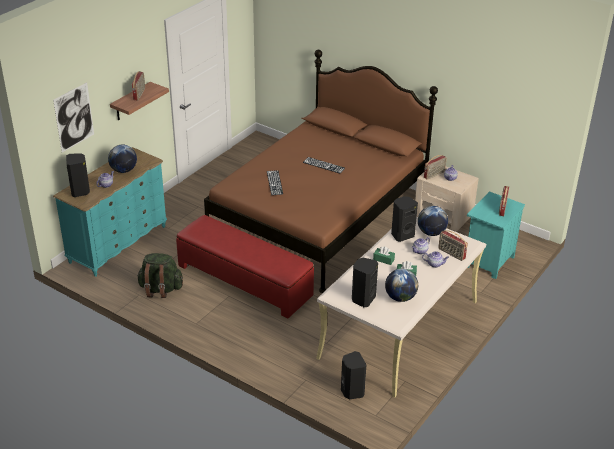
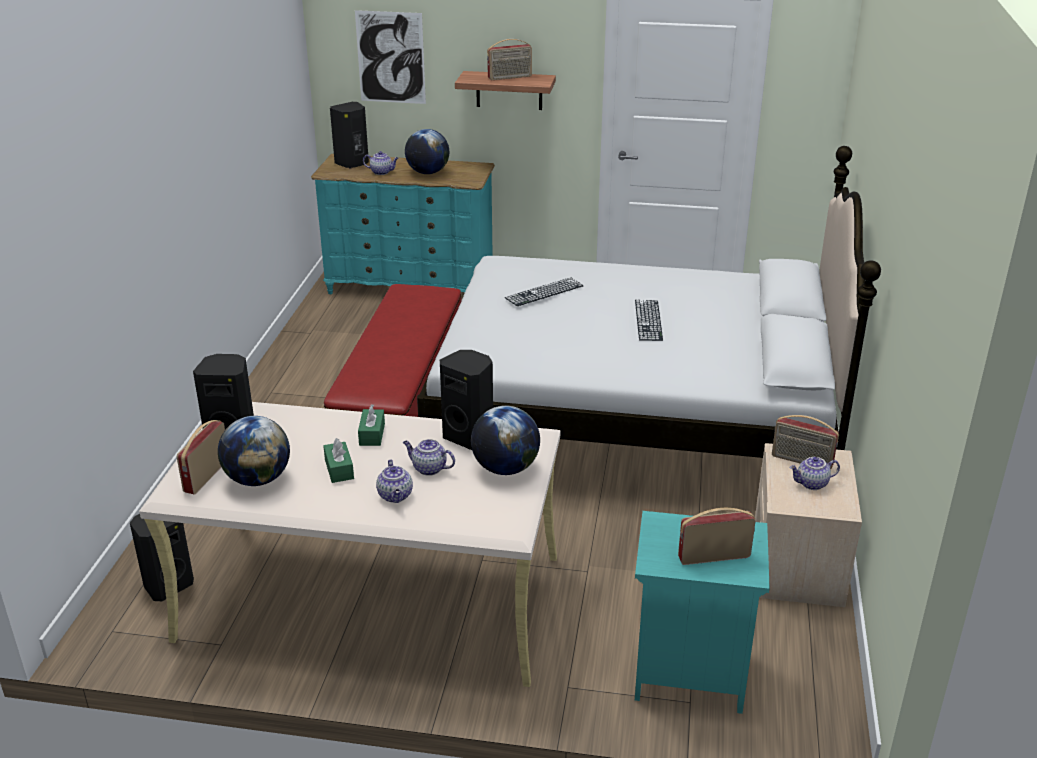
camera: 65 degrees right, 5 degrees down
green backpack [137,253,183,298] -> none
brown bed [204,50,438,293] -> white bed [417,146,881,458]
radio [438,230,468,261] -> radio moved to [177,420,225,495]

